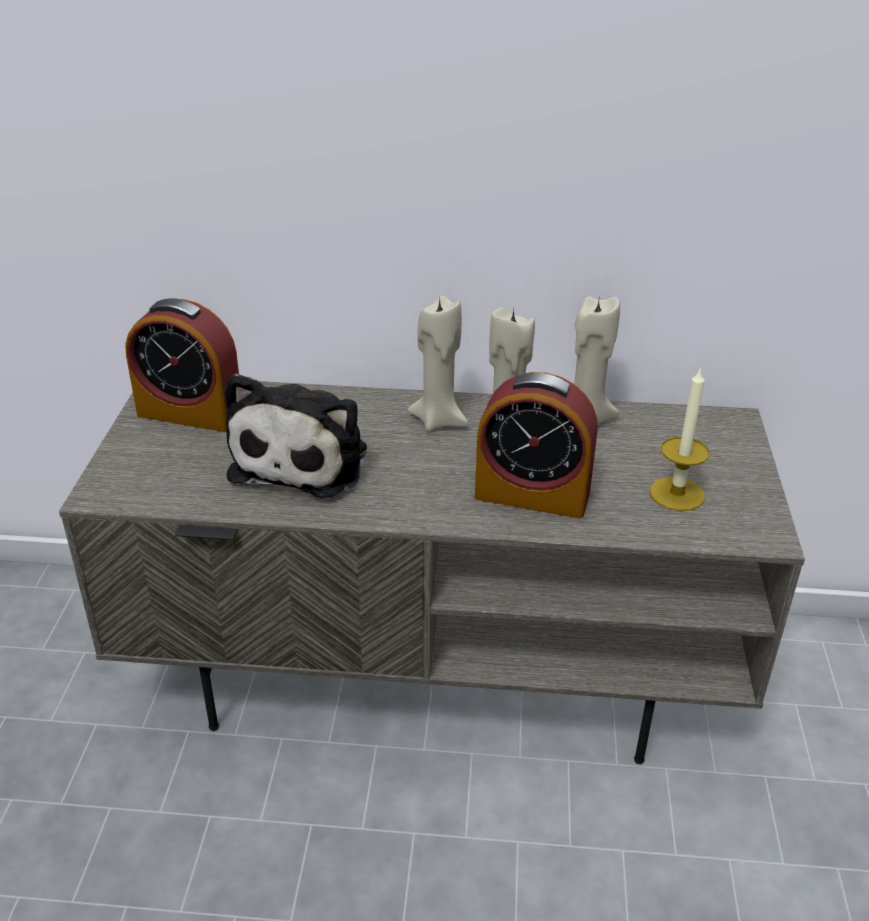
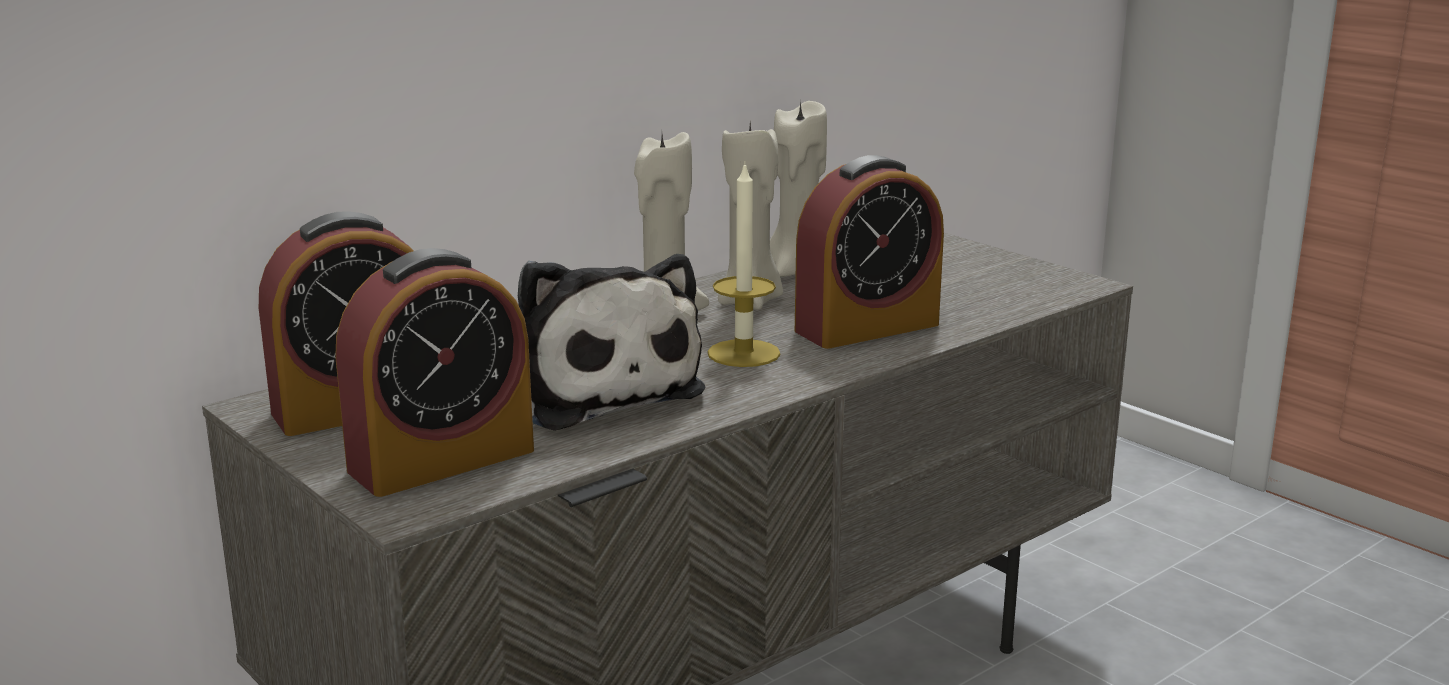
camera: 45 degrees left, 15 degrees down
candle [650,367,709,511] -> candle moved to [708,161,780,367]
none -> alarm clock [335,248,534,497]

